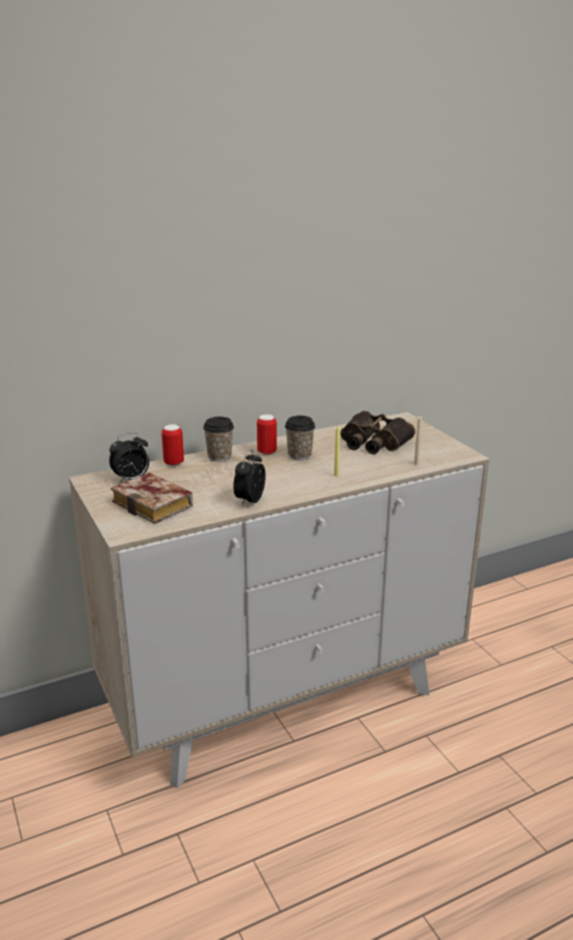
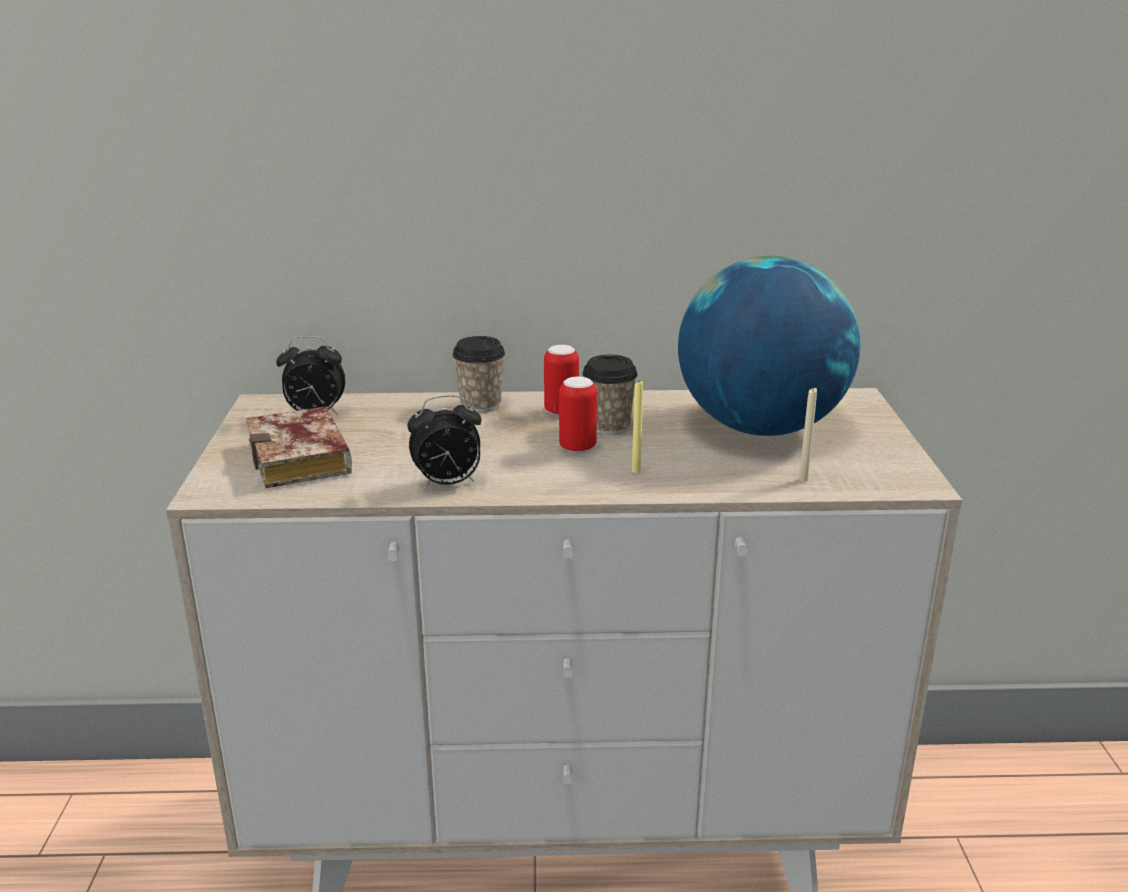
camera: 25 degrees right, 0 degrees up
can [162,424,184,466] -> can moved to [559,377,597,453]
alarm clock [233,450,266,507] -> alarm clock turned 150 degrees counterclockwise [407,395,481,488]
binoculars [340,411,415,454] -> globe [678,256,861,436]

